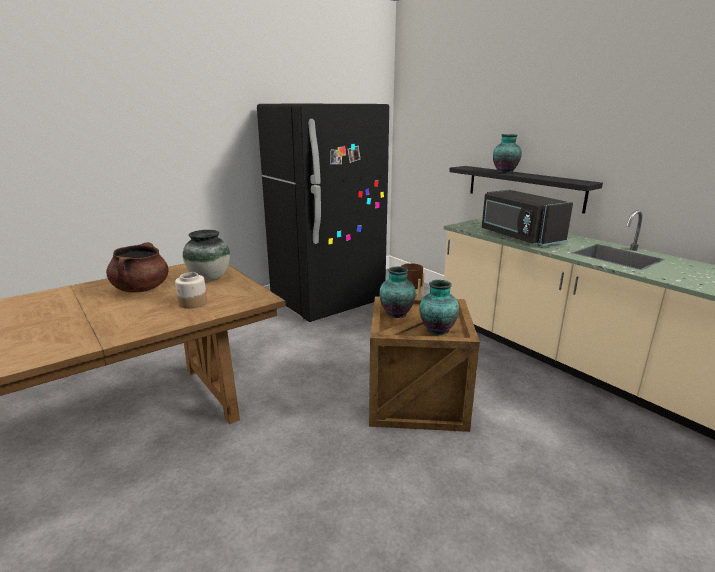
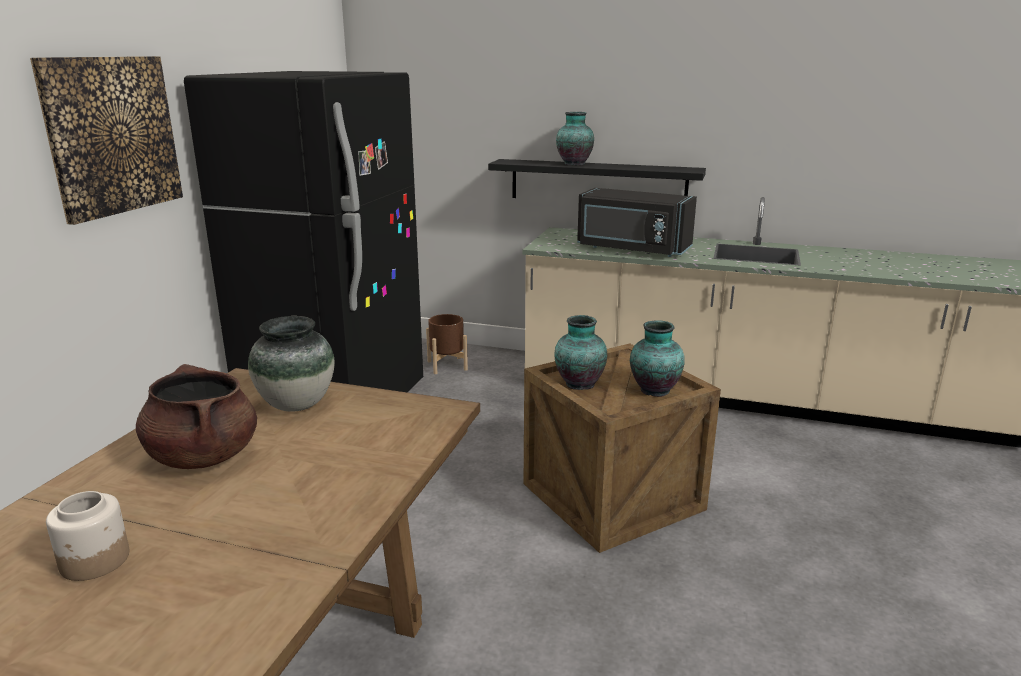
camera: 35 degrees left, 0 degrees up
jar [175,272,207,309] -> jar moved to [46,491,129,581]
none -> picture [30,56,183,225]

